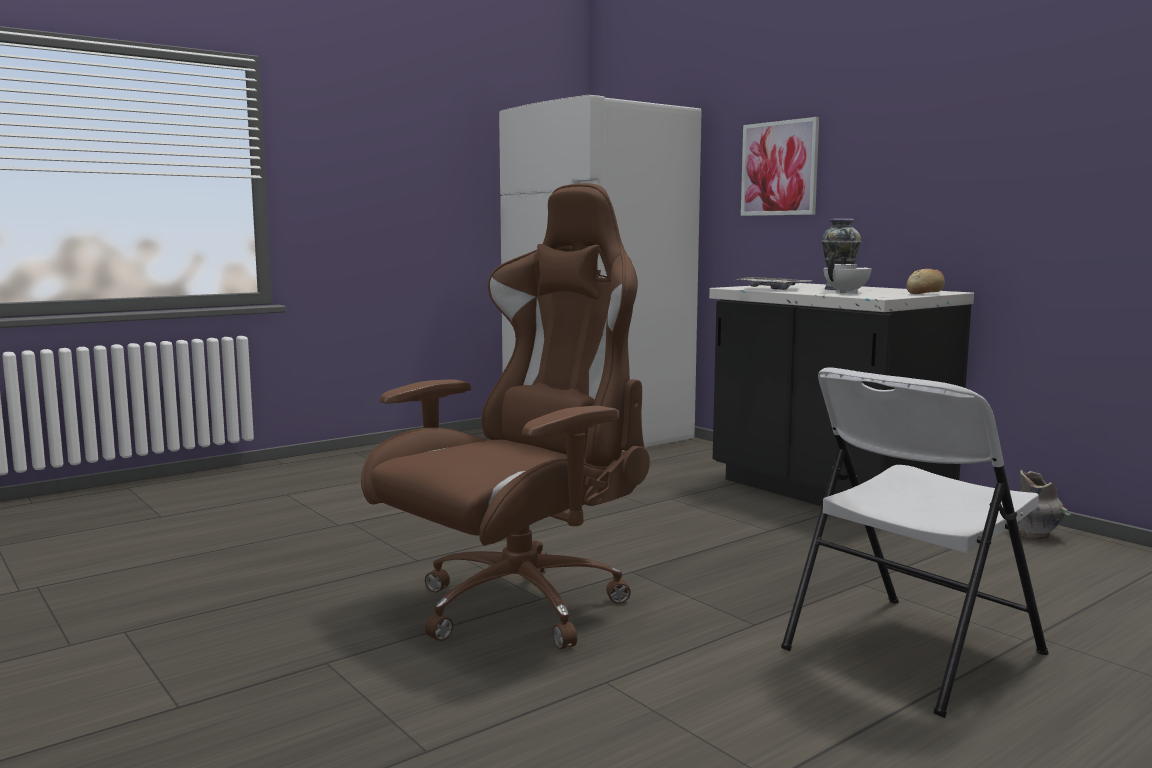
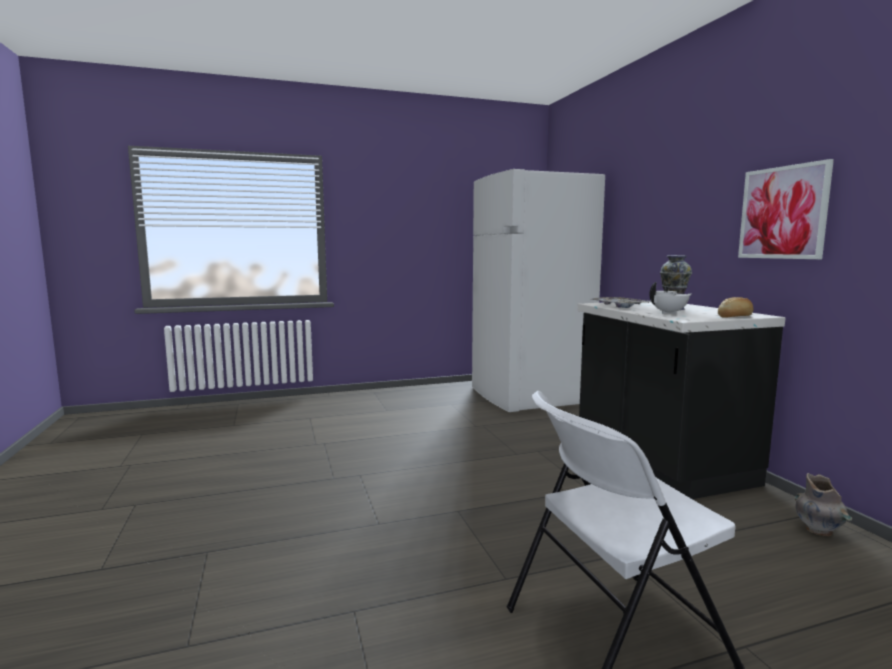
camera: 20 degrees right, 0 degrees up
brown office chair [361,183,650,649] -> none
picture [741,117,819,216] -> picture moved to [738,159,834,259]

